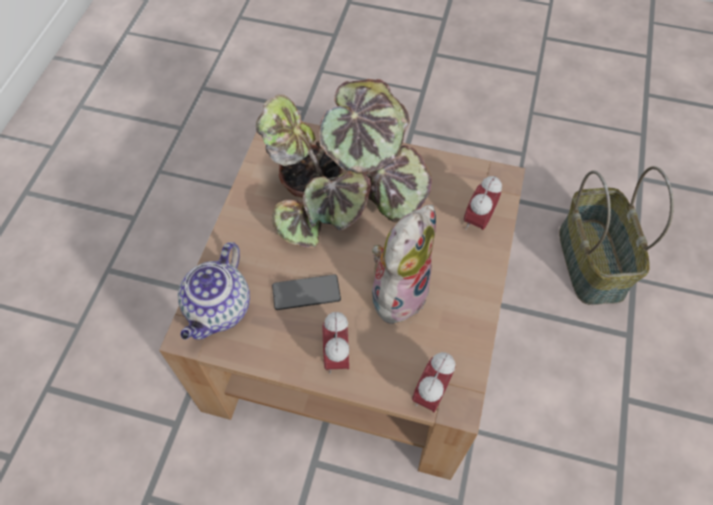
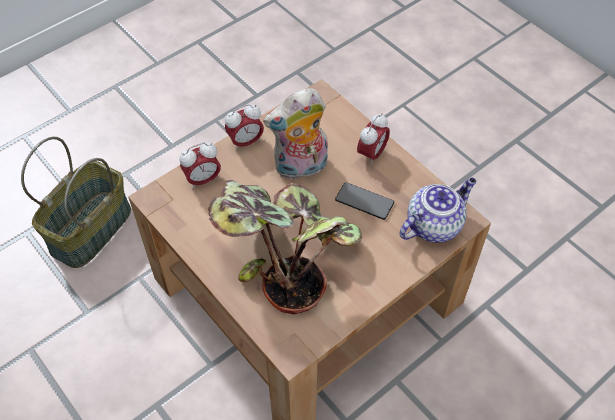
camera: 145 degrees left, 5 degrees down
alarm clock [412,352,455,412] -> alarm clock moved to [225,104,264,151]

